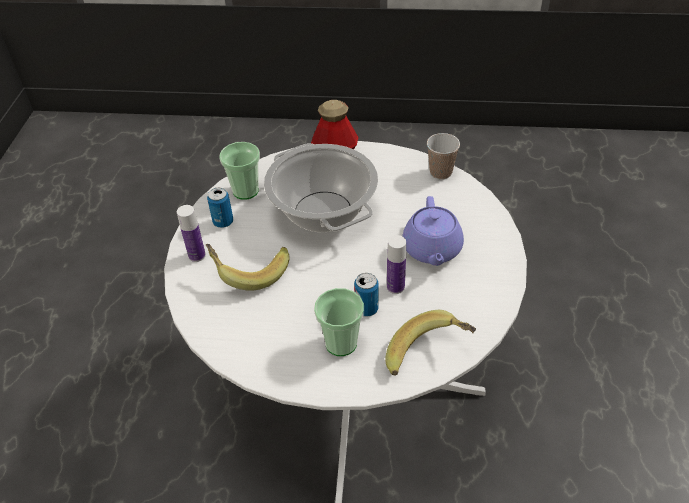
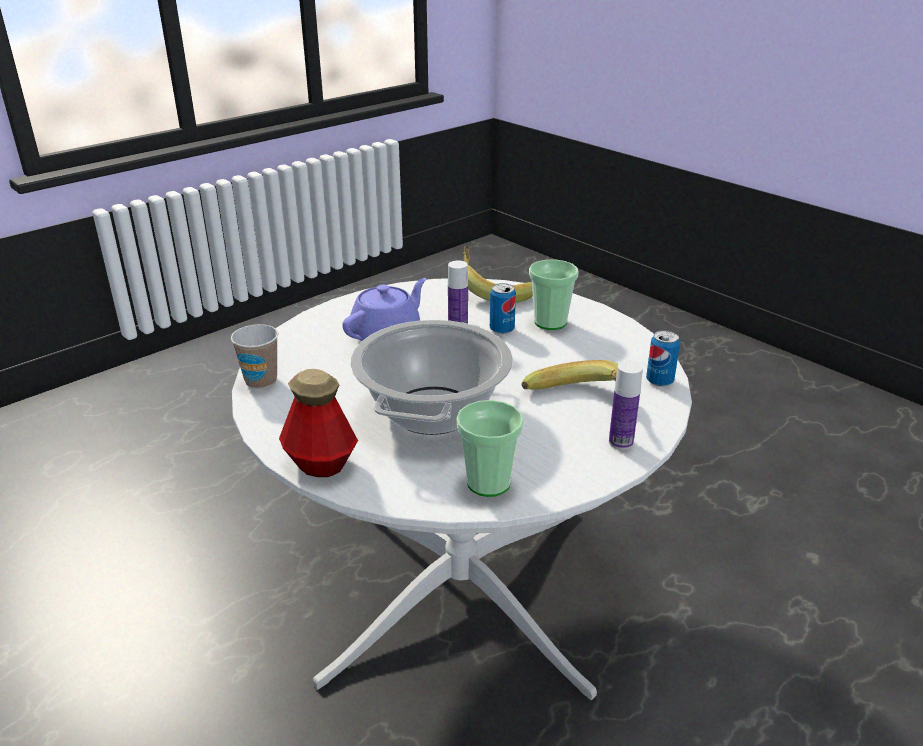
camera: 140 degrees left, 15 degrees down
can [207,188,233,228] -> can moved to [646,330,680,387]

